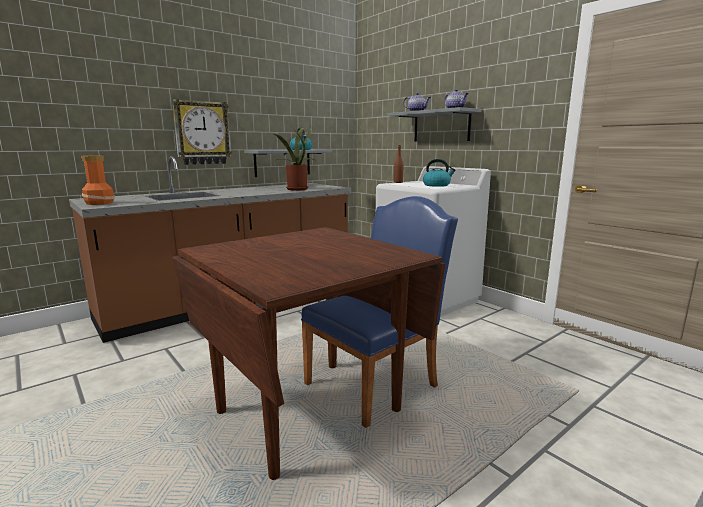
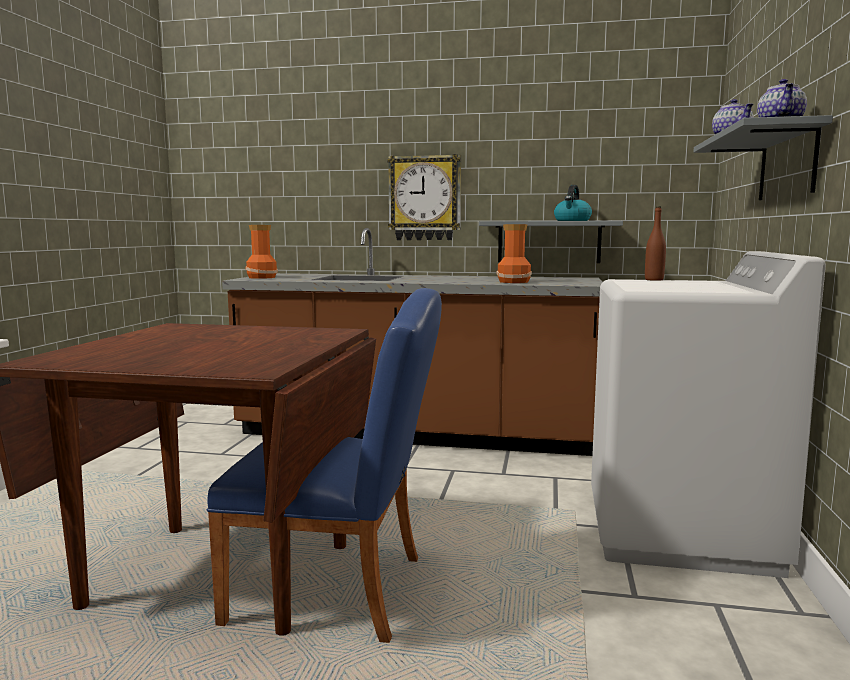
camera: 50 degrees right, 5 degrees down
potted plant [274,127,315,190] -> vase [497,224,532,283]
kettle [423,159,456,187] -> none

